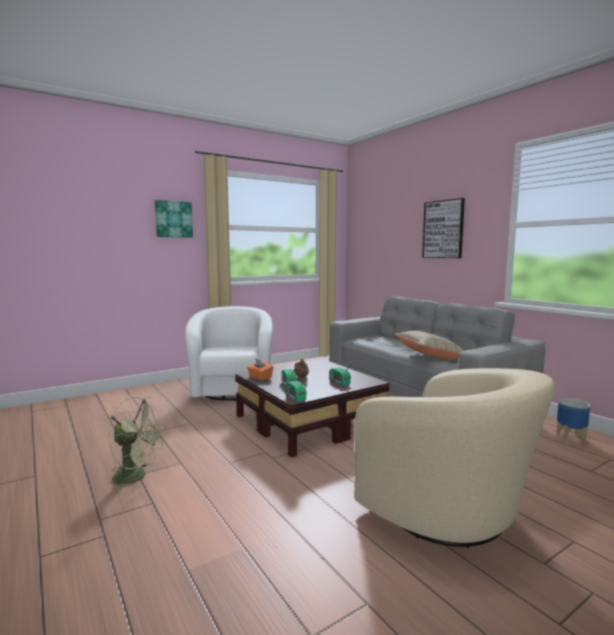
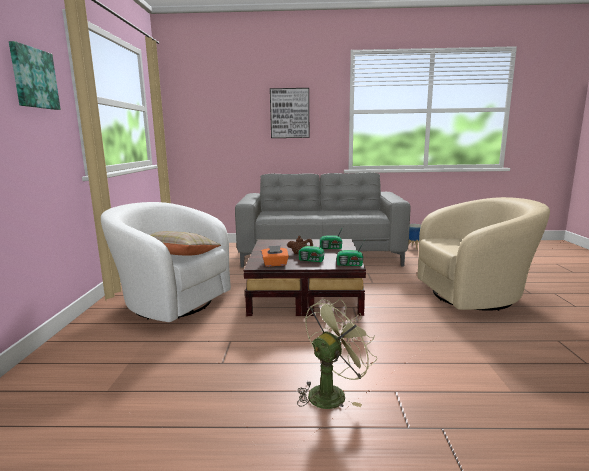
camera: 55 degrees left, 5 degrees up
beige pillow [394,331,465,359] -> beige pillow moved to [150,231,221,255]

